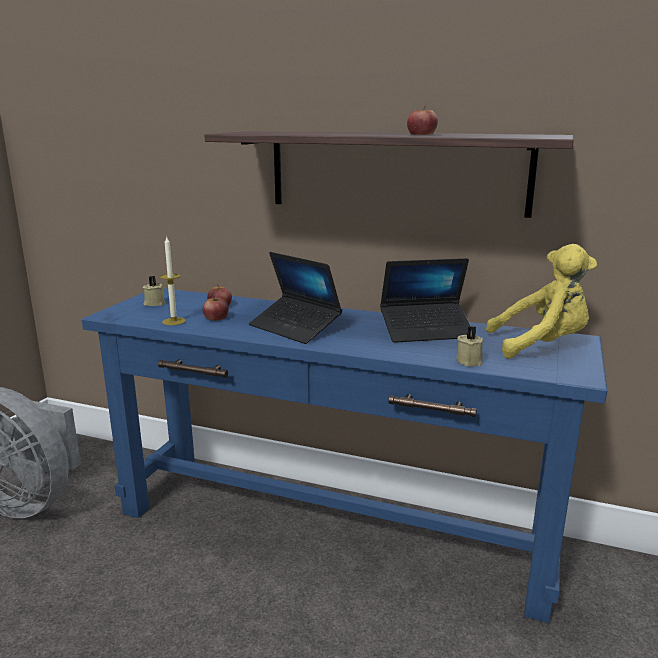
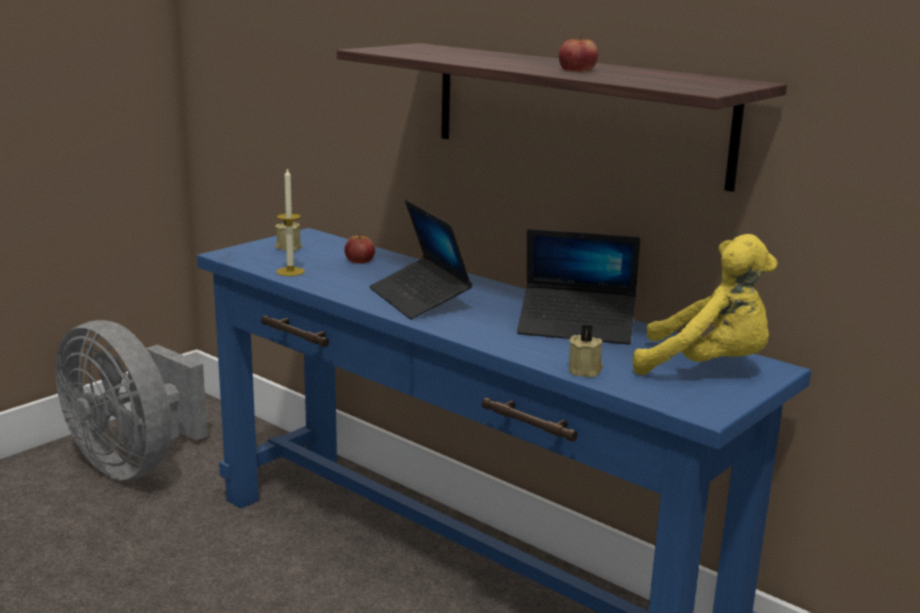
camera: 20 degrees right, 0 degrees up
apple [203,297,229,321] -> none

